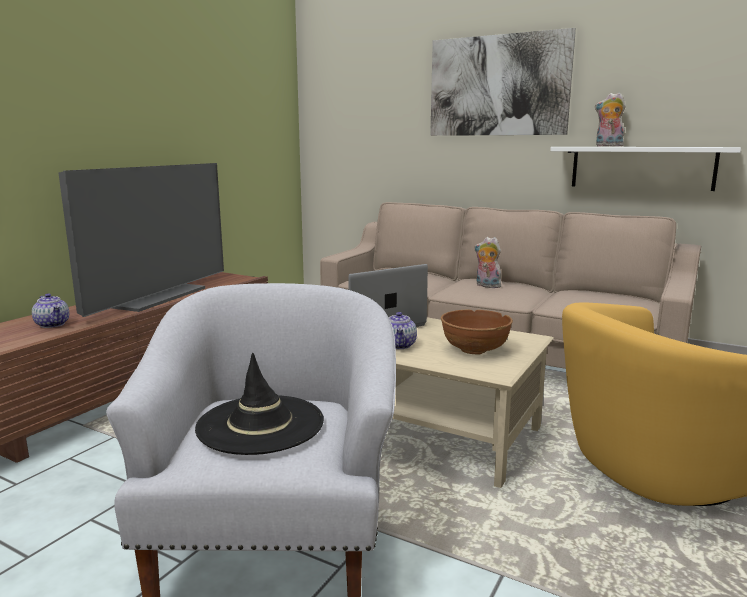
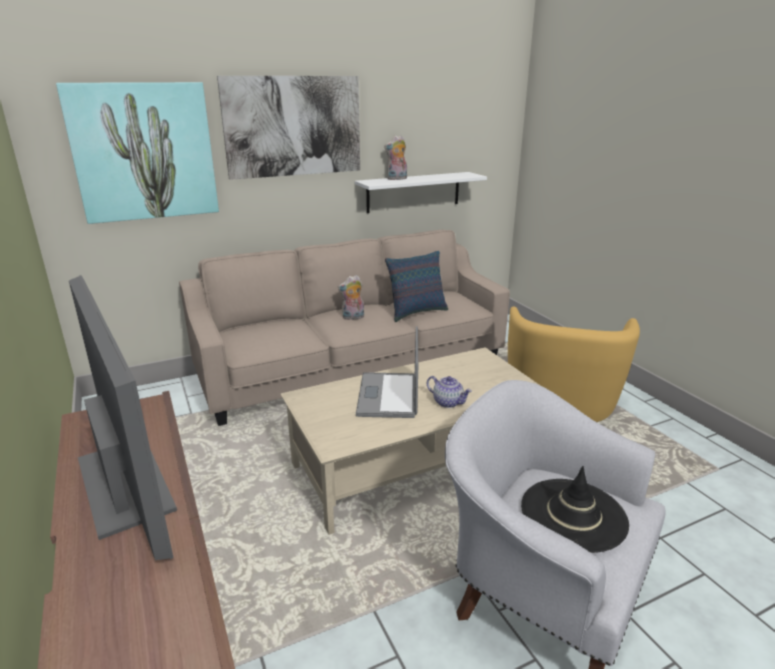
camera: 55 degrees left, 10 degrees up
teapot [32,293,69,328] -> none
brown bowl [441,309,513,354] -> none
none -> picture [56,82,219,224]
none -> blue pillow [385,251,448,322]

